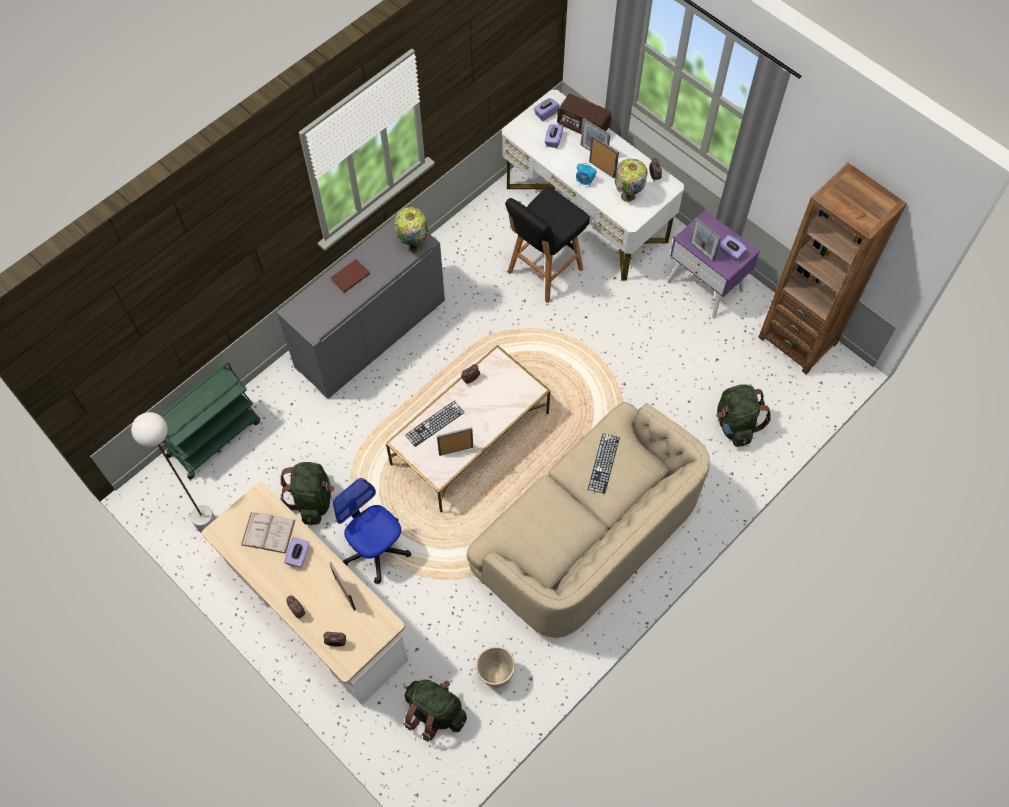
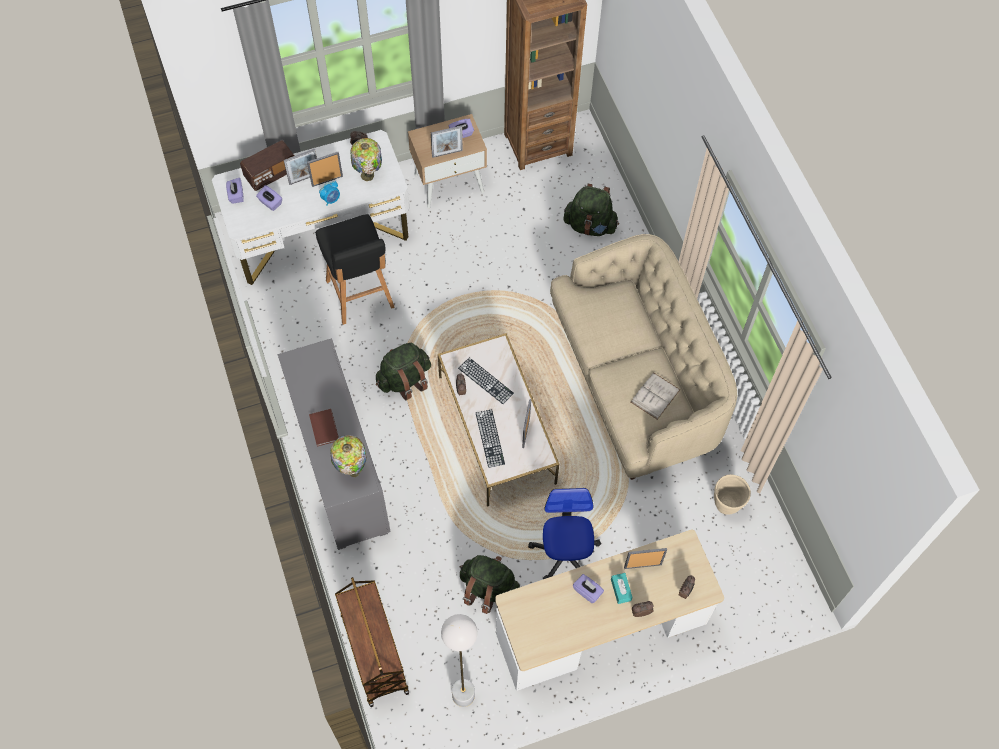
camera: 65 degrees left, 0 degrees up
green cart [160,362,260,480] -> brown cart [335,577,409,707]
white book [241,512,296,554] -> white book moved to [631,372,680,420]
office chair [333,478,411,584] -> office chair turned 105 degrees clockwise [528,488,601,579]
table lamp [394,207,428,253] -> table lamp moved to [330,435,367,478]
green backpack [404,680,467,742] -> green backpack moved to [376,343,431,400]
keyboard [588,433,620,494] -> keyboard moved to [458,358,514,404]
purple nightstand [667,210,760,319] -> beige nightstand [408,114,487,208]
none -> turquoise tissue box [611,573,633,604]

